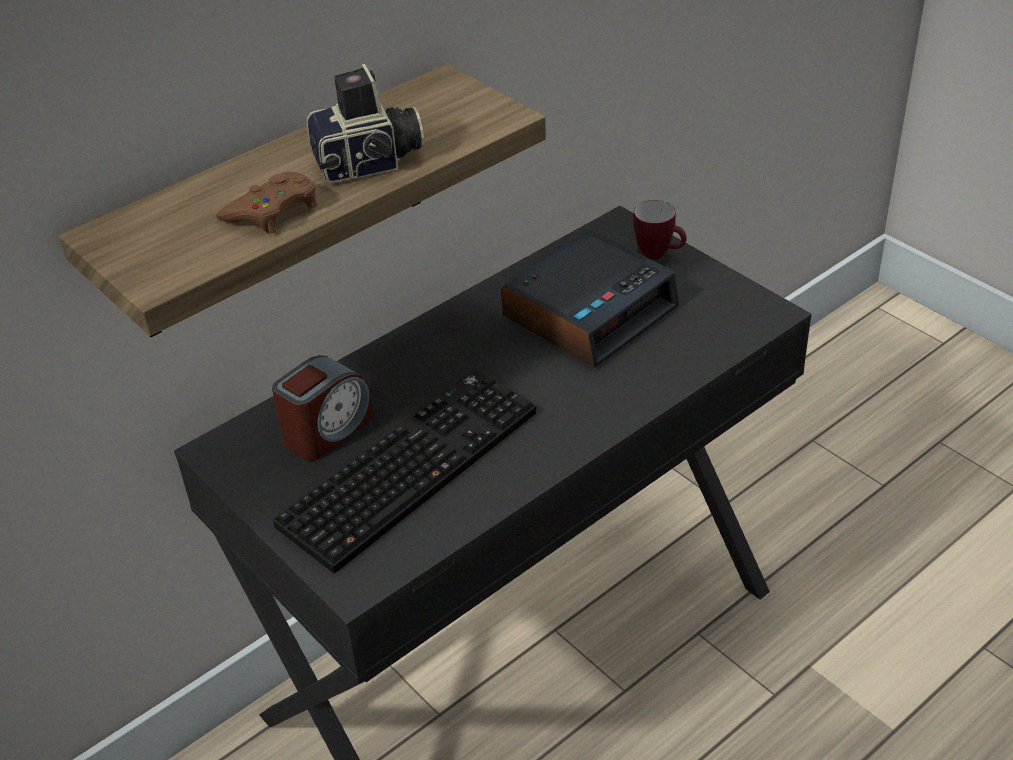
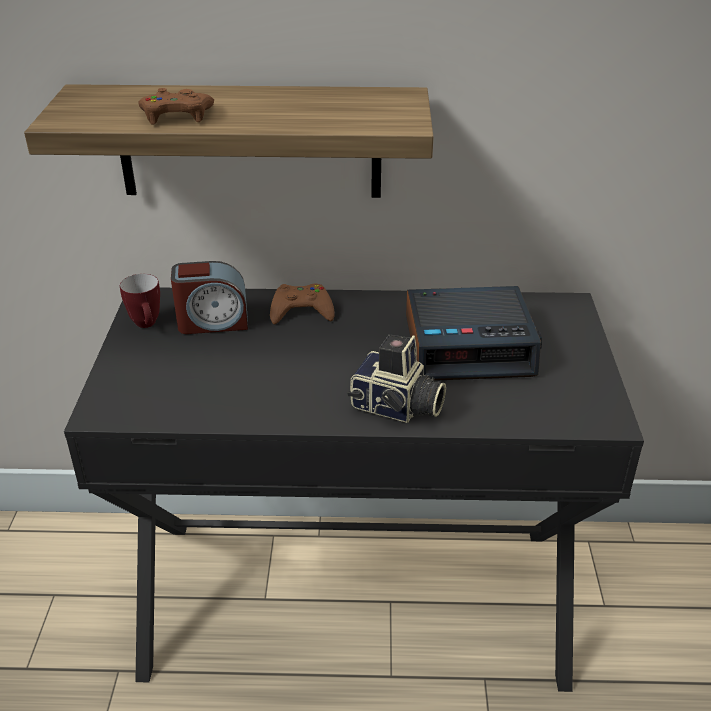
camera: 40 degrees right, 5 degrees down
keyboard [273,369,536,573] -> none
camera [307,64,424,183] -> camera moved to [347,334,446,423]
mug [633,200,687,260] -> mug moved to [120,274,160,328]
none -> brown game controller [270,284,335,324]

